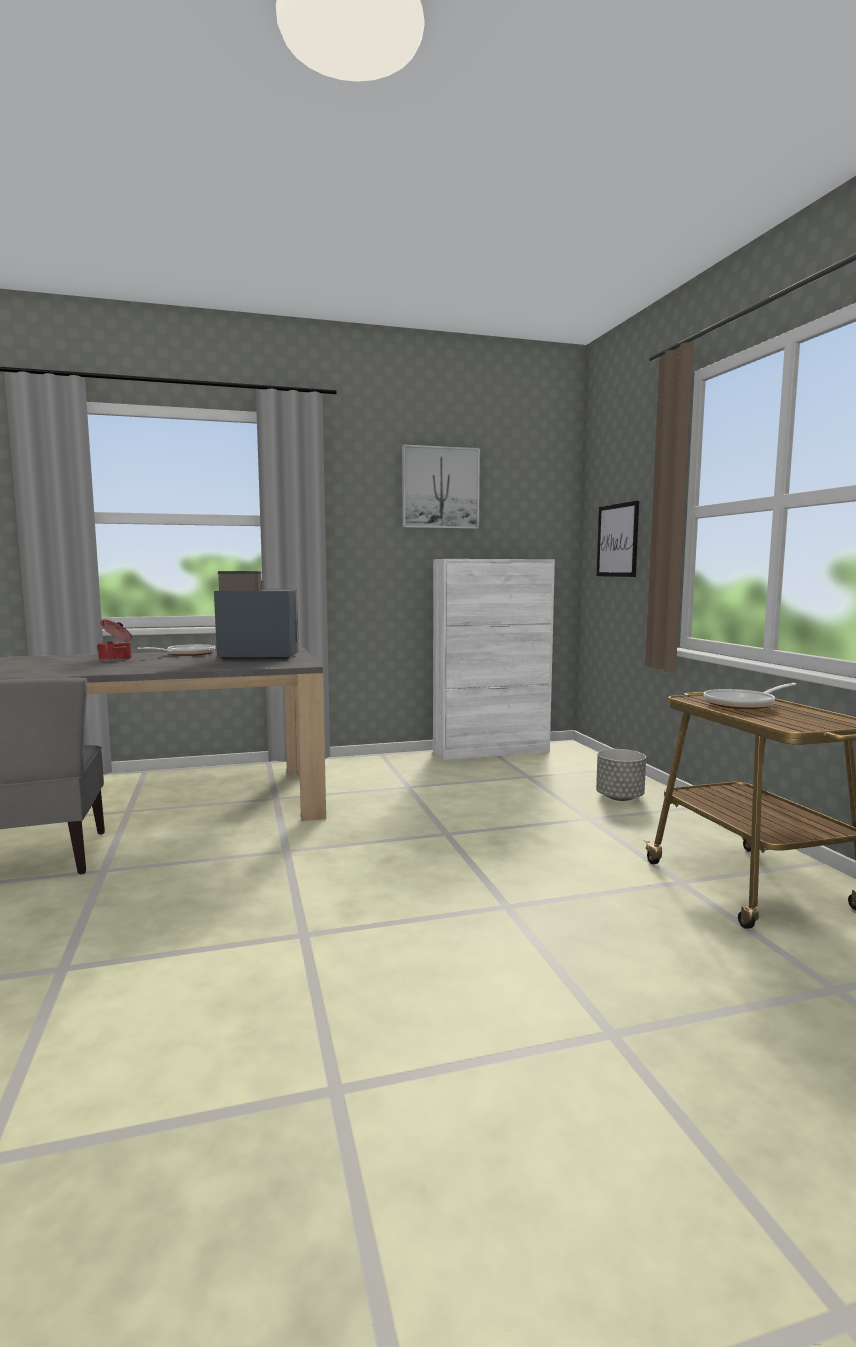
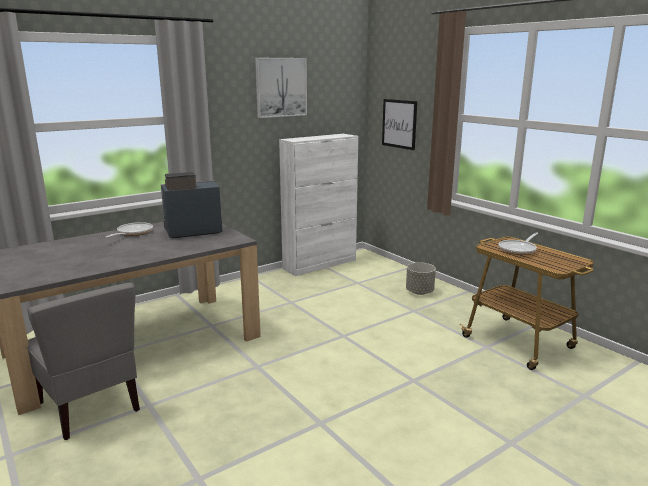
camera: 20 degrees left, 10 degrees up
cooking pot [97,620,132,661] -> none

